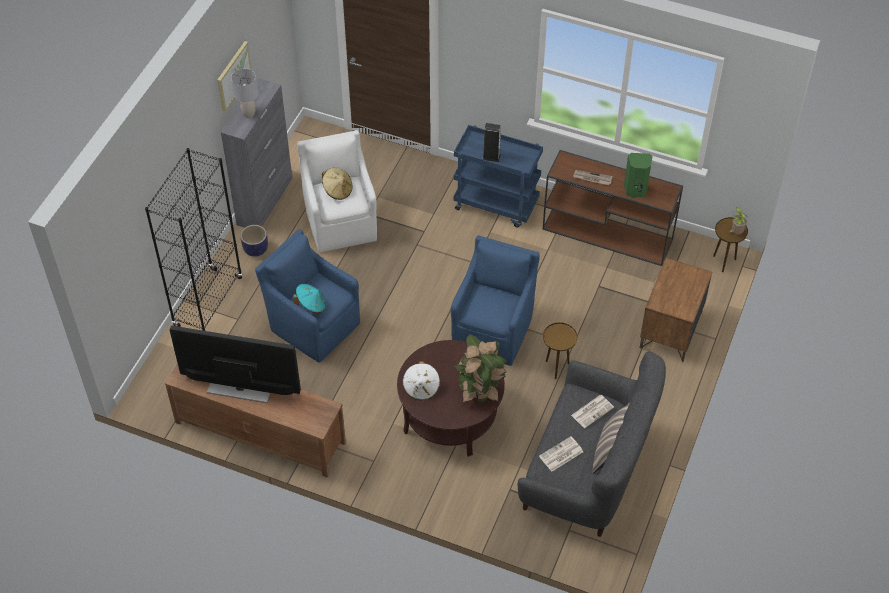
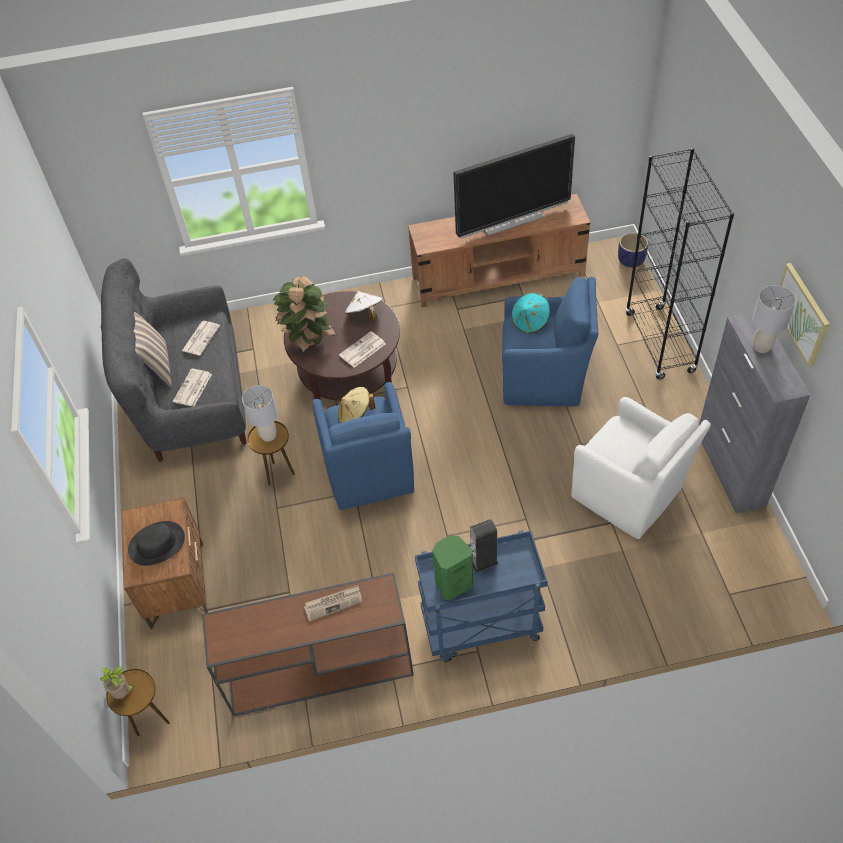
camera: 150 degrees right, 0 degrees up
planter [240,225,268,257] -> planter moved to [618,233,648,268]
beige hat [322,167,352,200] -> beige hat moved to [338,387,375,423]
green speaker [624,153,653,198] -> green speaker moved to [432,536,473,601]
none -> black hat [128,521,185,566]
none -> grey table lamp [242,385,278,442]
none -> newspaper [339,331,385,368]

